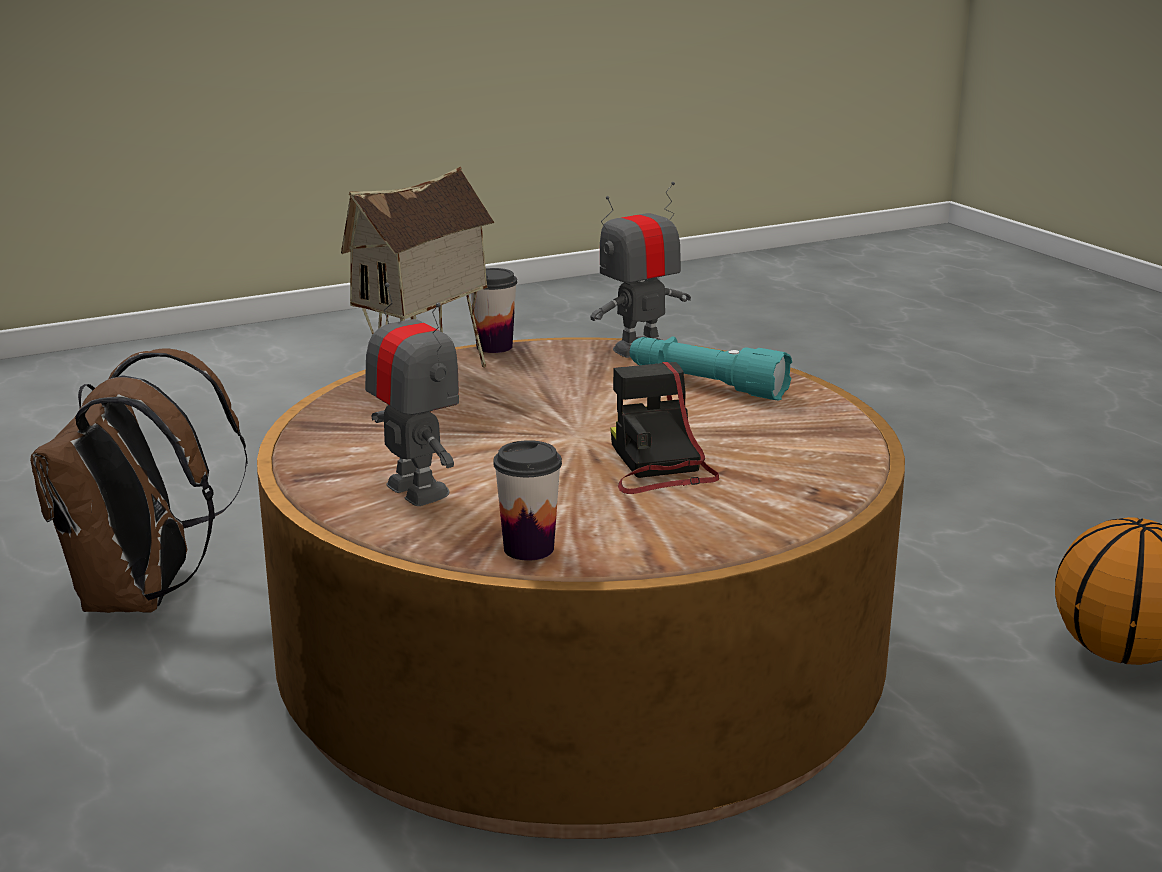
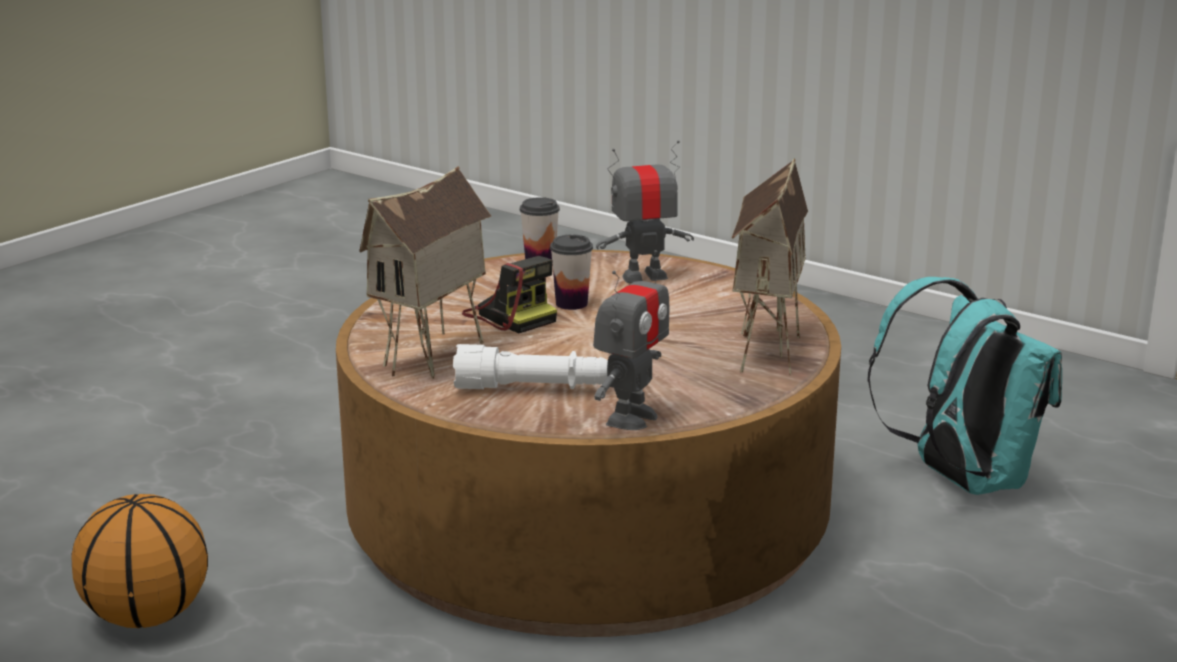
camera: 155 degrees right, 0 degrees up
brown backpack [30,349,248,613] -> turquoise backpack [867,277,1062,495]
toy robot [365,283,459,506] -> toy robot turned 135 degrees clockwise [596,140,694,283]
cup [471,268,517,353] -> cup moved to [550,235,593,310]
turquoise flashlight [630,336,792,400] -> white flashlight [453,344,608,389]
none -> toy house [359,166,491,379]

